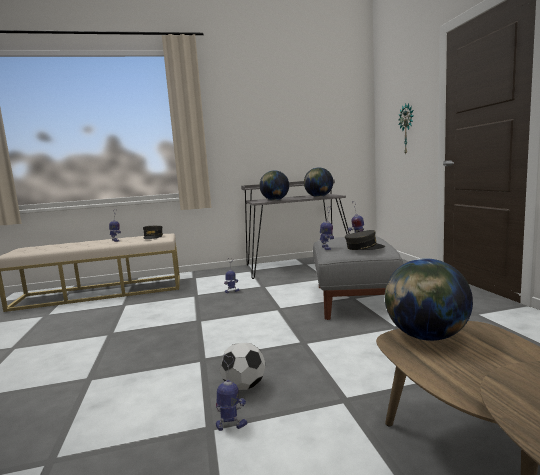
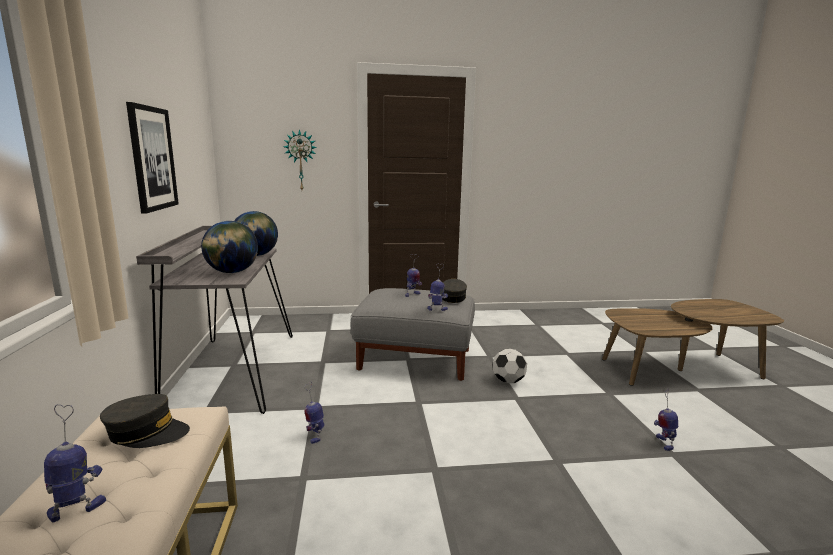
camera: 85 degrees left, 5 degrees up
football [220,343,265,390] -> football moved to [492,349,527,383]
globe [385,258,473,341] -> none
none -> picture [126,102,179,214]

